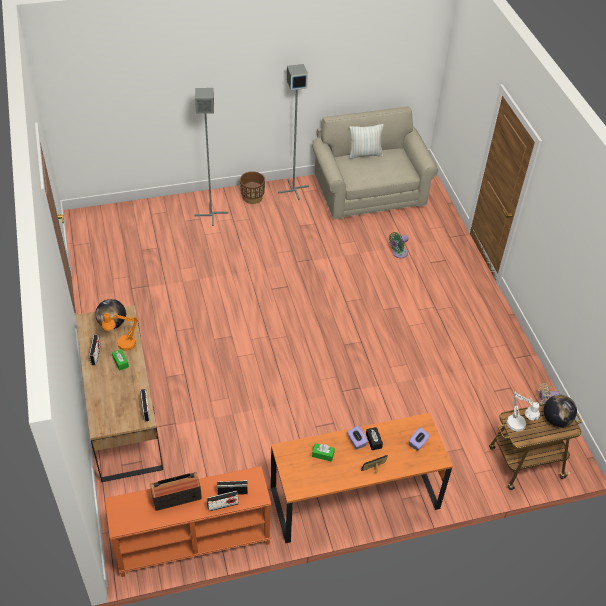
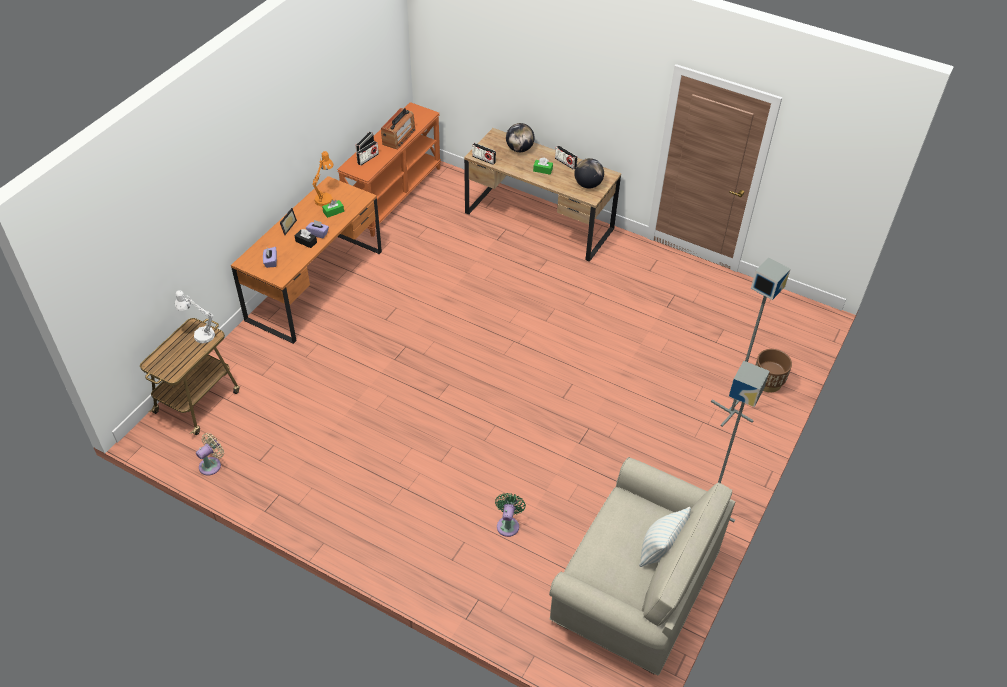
camera: 135 degrees right, 0 degrees up
orange table lamp [101,313,138,351] -> orange table lamp moved to [312,151,333,206]
brown planter [240,171,265,204] -> brown planter moved to [756,349,792,393]
globe [544,395,577,427] -> globe moved to [506,123,534,152]

